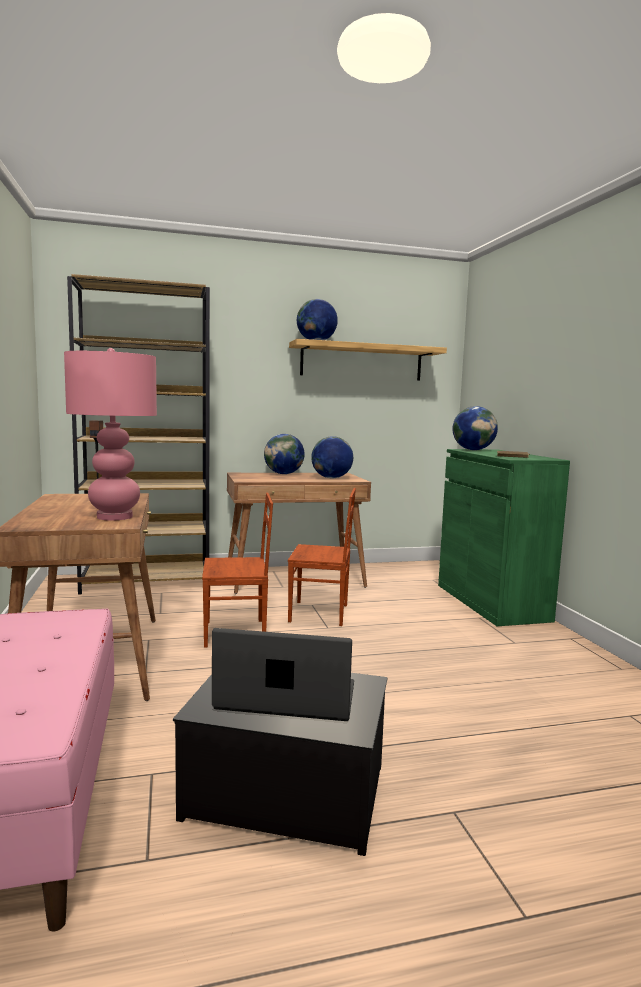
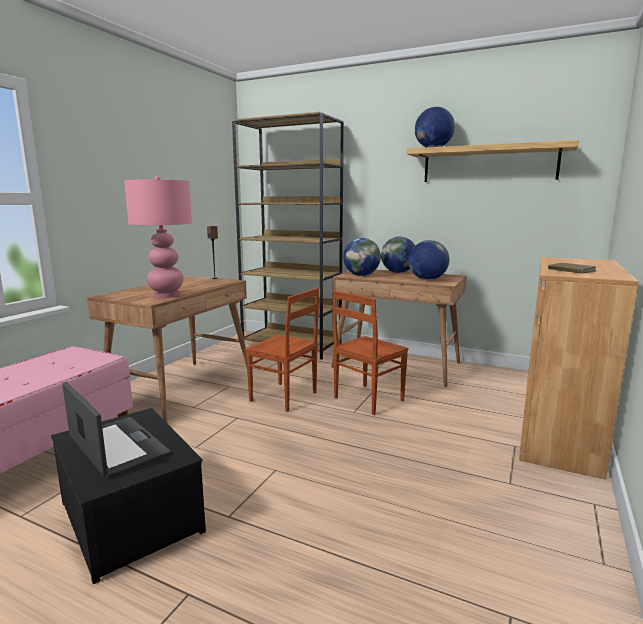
camera: 40 degrees right, 5 degrees up
brown chair [288,488,356,626] -> brown chair turned 90 degrees clockwise [332,291,409,415]
green cabinet [438,449,570,626] -> brown cabinet [519,257,639,480]
globe [453,406,498,450] -> globe moved to [343,238,381,276]

